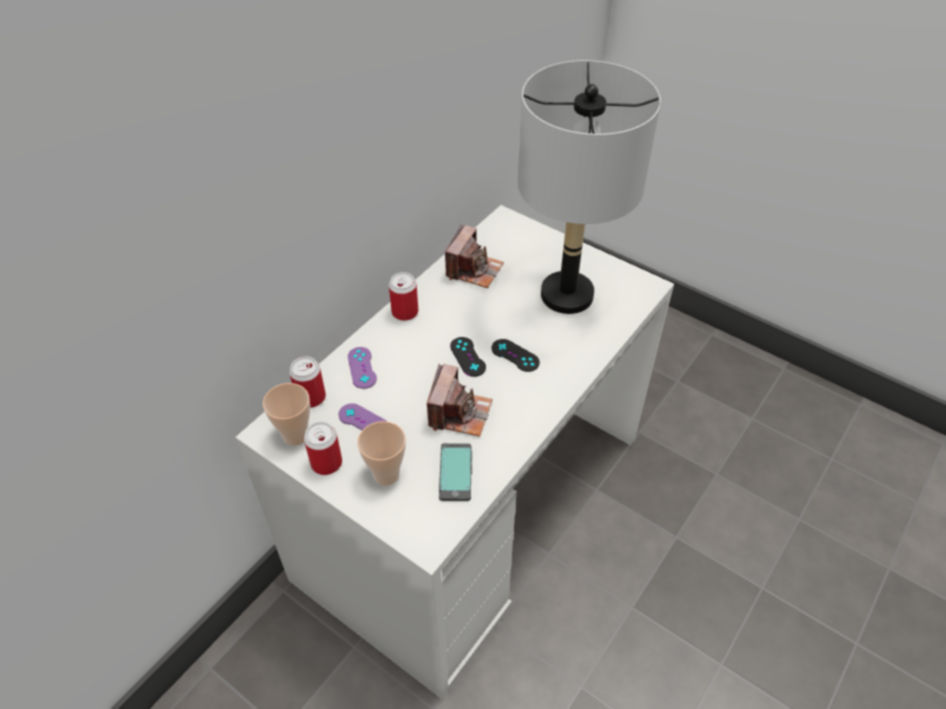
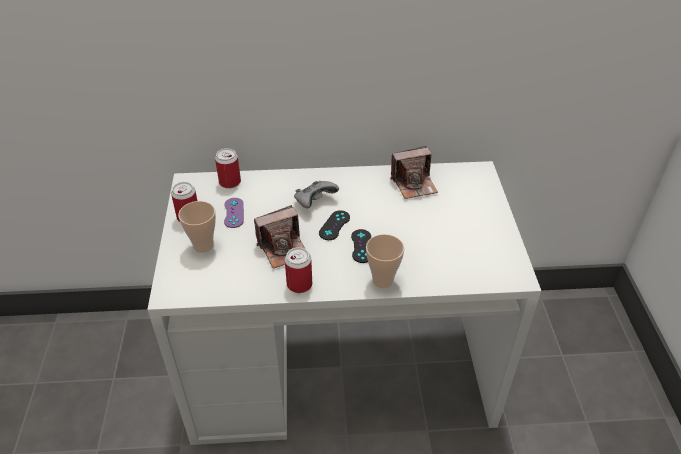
camera: 50 degrees right, 5 degrees down
cup [263,383,310,446] -> cup moved to [366,234,404,288]
purple game controller [348,347,377,389] -> none
can [389,272,418,321] -> can moved to [285,247,312,293]
phone [439,443,472,501] -> none
grey table lamp [518,60,661,314] -> none
none -> grey game controller [294,181,339,208]

